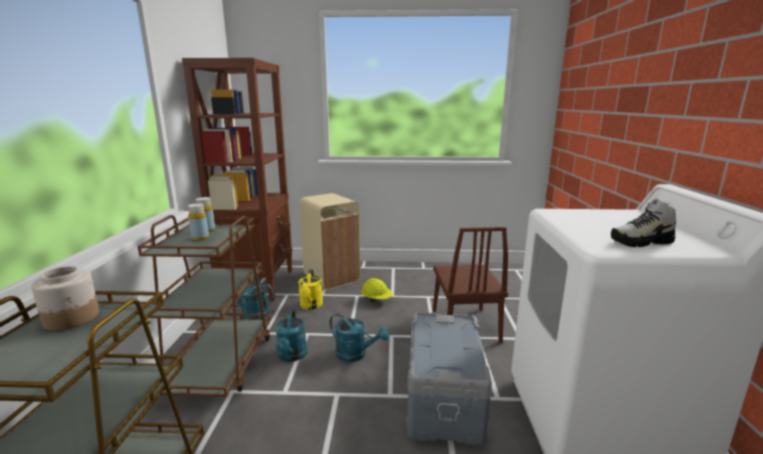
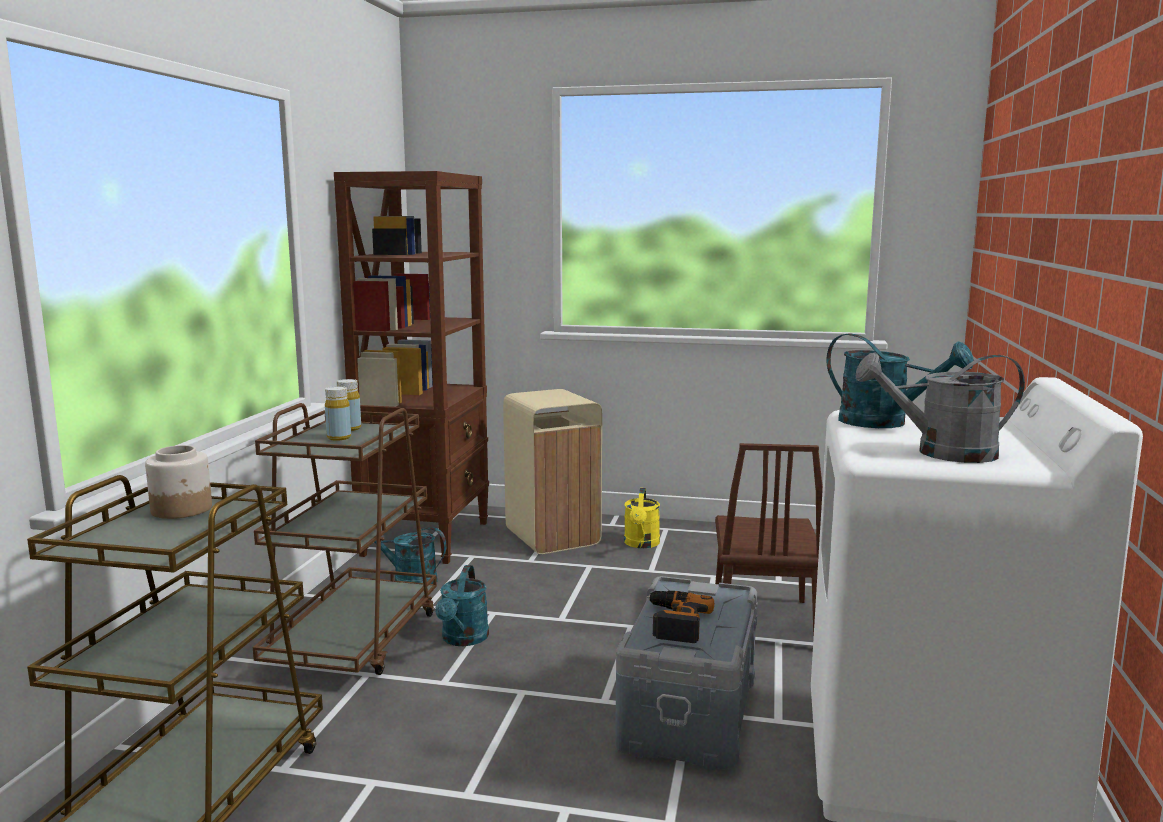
camera: 10 degrees right, 5 degrees down
yellow watering can [298,269,323,310] -> yellow watering can moved to [624,488,660,548]
turquoise watering can [329,314,389,362] -> turquoise watering can moved to [826,333,974,428]
yellow hard hat [361,278,393,302] -> none
shoe [611,199,676,247] -> grey watering can [856,353,1025,463]
none -> power drill [647,591,714,643]

